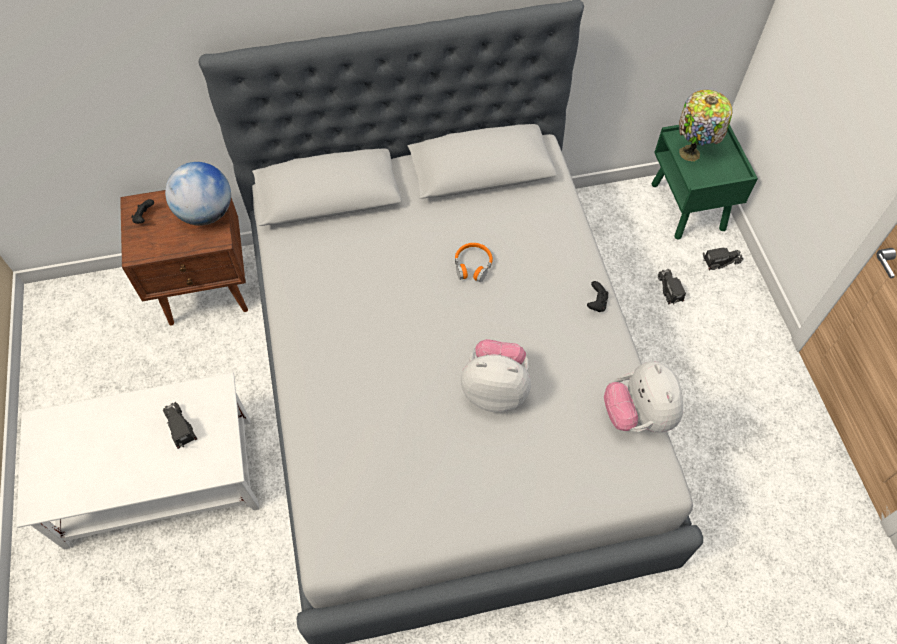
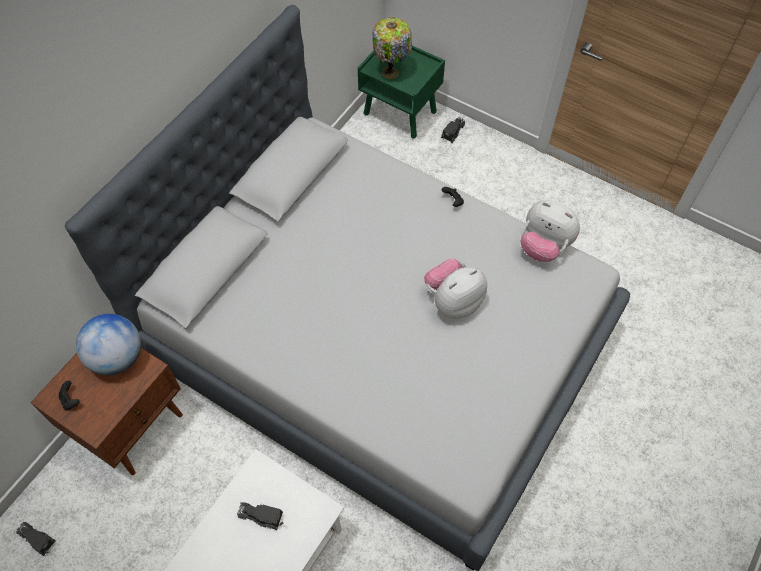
camera: 45 degrees left, 0 degrees up
orange headphones [455,243,493,282] -> none
toy truck [658,269,686,304] -> toy truck moved to [16,522,56,556]

